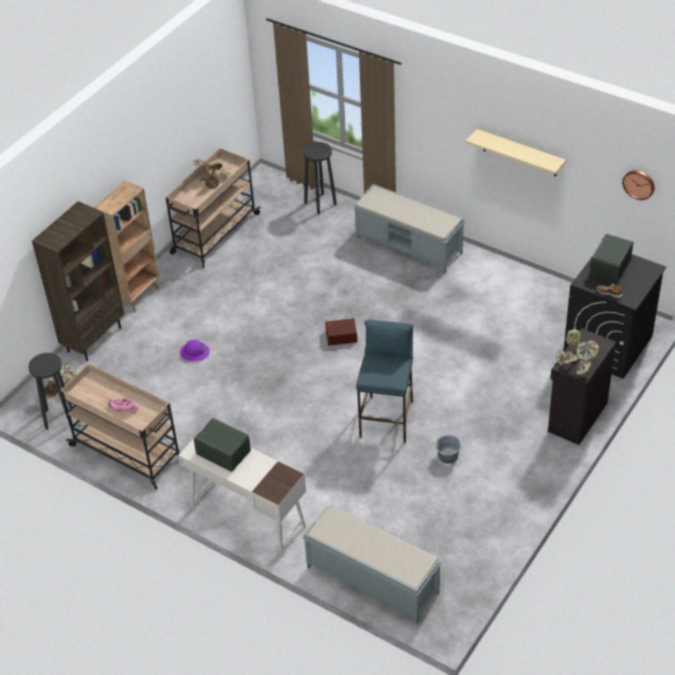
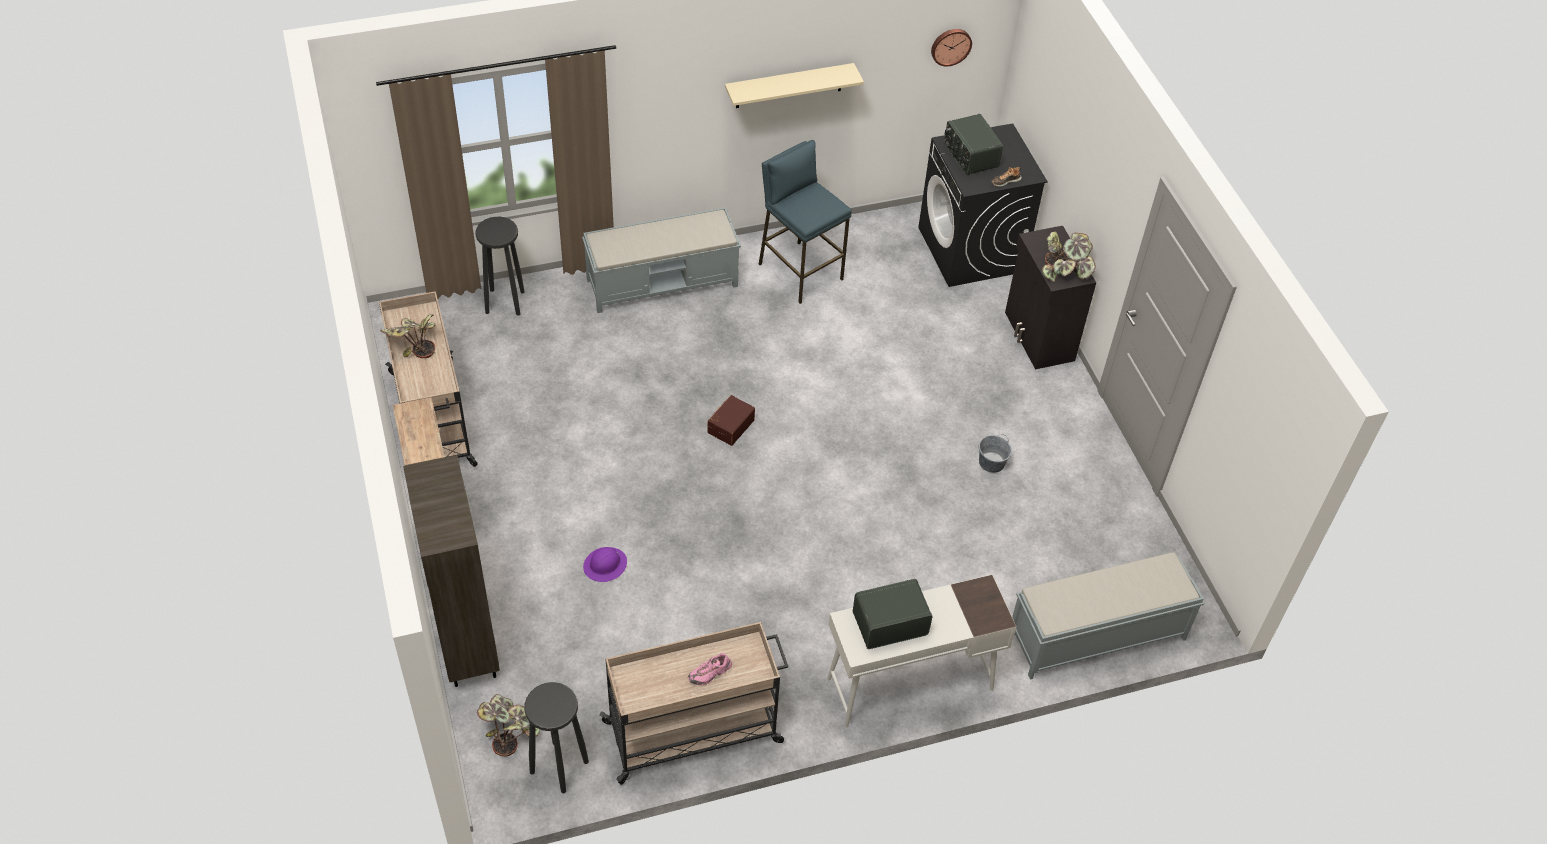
camera: 55 degrees left, 5 degrees up
blue stool [356,320,413,443] -> blue stool moved to [759,140,852,304]

